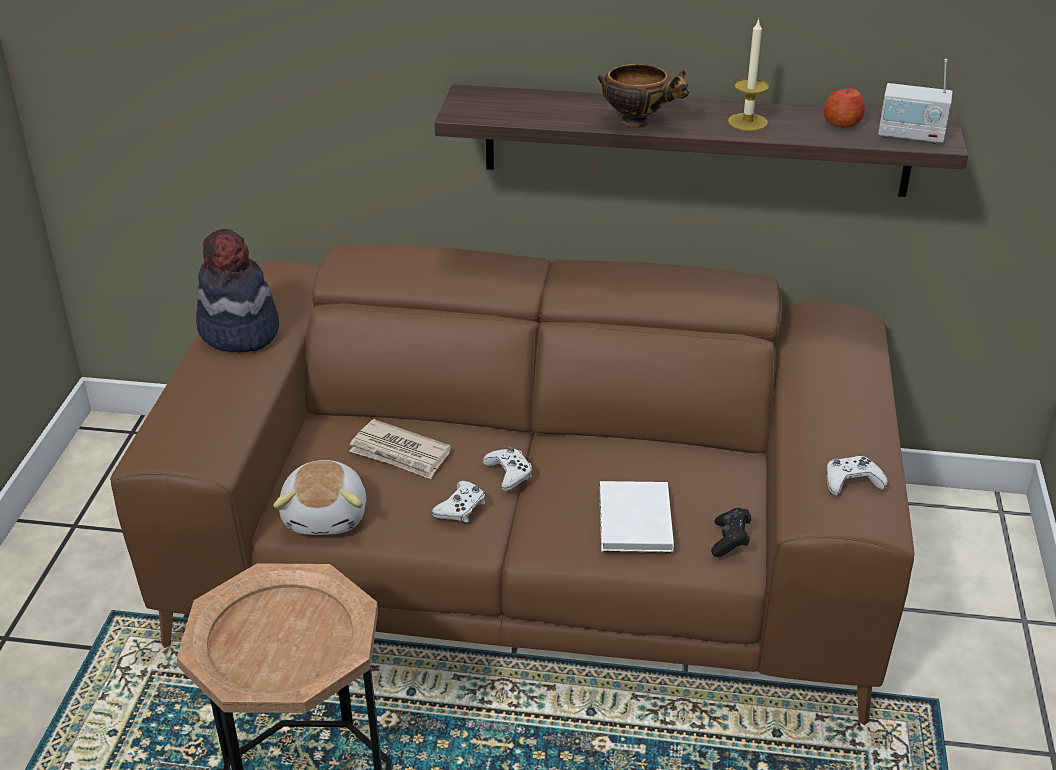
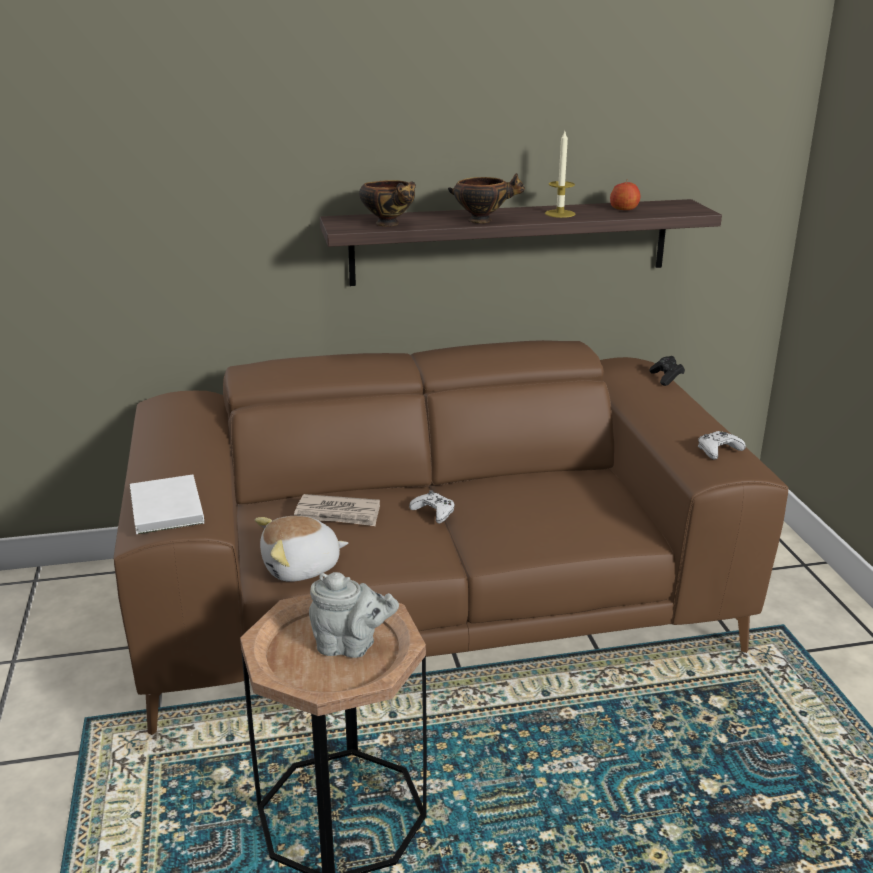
camera: 20 degrees left, 10 degrees down
hat [196,229,279,352] -> none
plush toy [274,460,366,535] -> plush toy turned 90 degrees clockwise [255,516,348,582]
white game controller [432,481,485,523] -> none
white book [599,481,674,553] -> white book moved to [129,475,204,534]
black game controller [711,508,751,557] -> black game controller moved to [649,356,685,386]
radio [878,59,953,144] -> none
none -> grey teapot [309,572,399,658]
none -> bowl [359,180,416,227]

